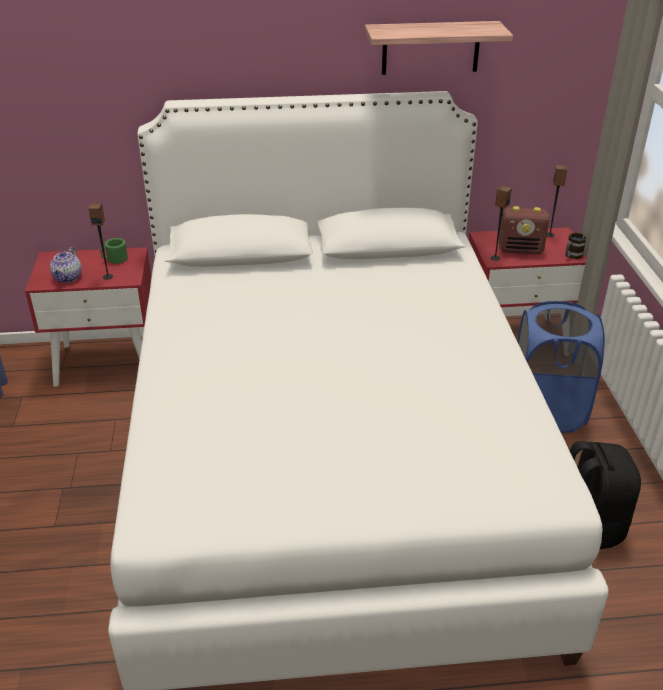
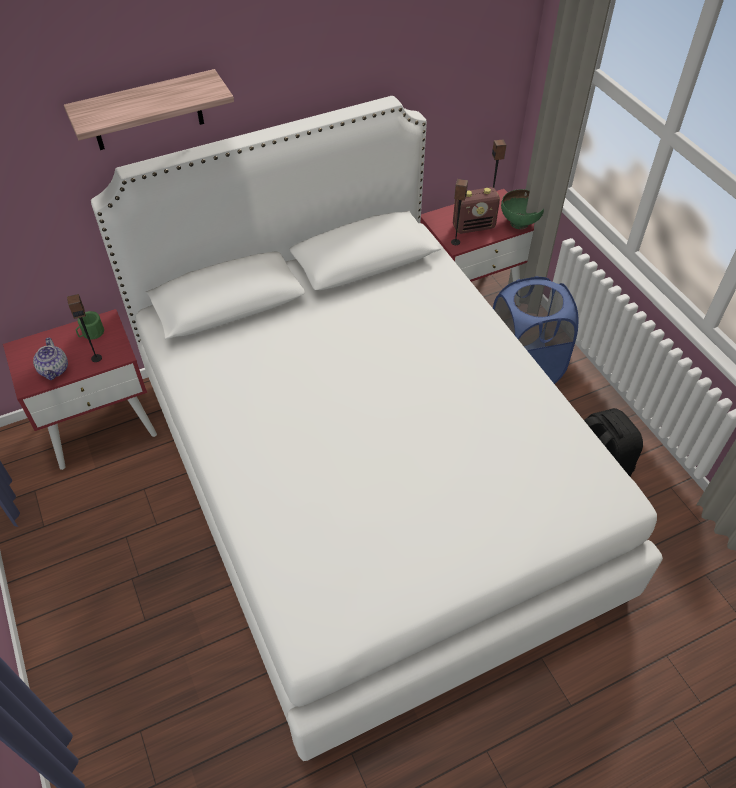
camera: 20 degrees left, 15 degrees up
shelf [365,21,513,75] -> shelf moved to [64,69,234,150]
mug [565,232,587,259] -> green bowl [501,189,544,229]

